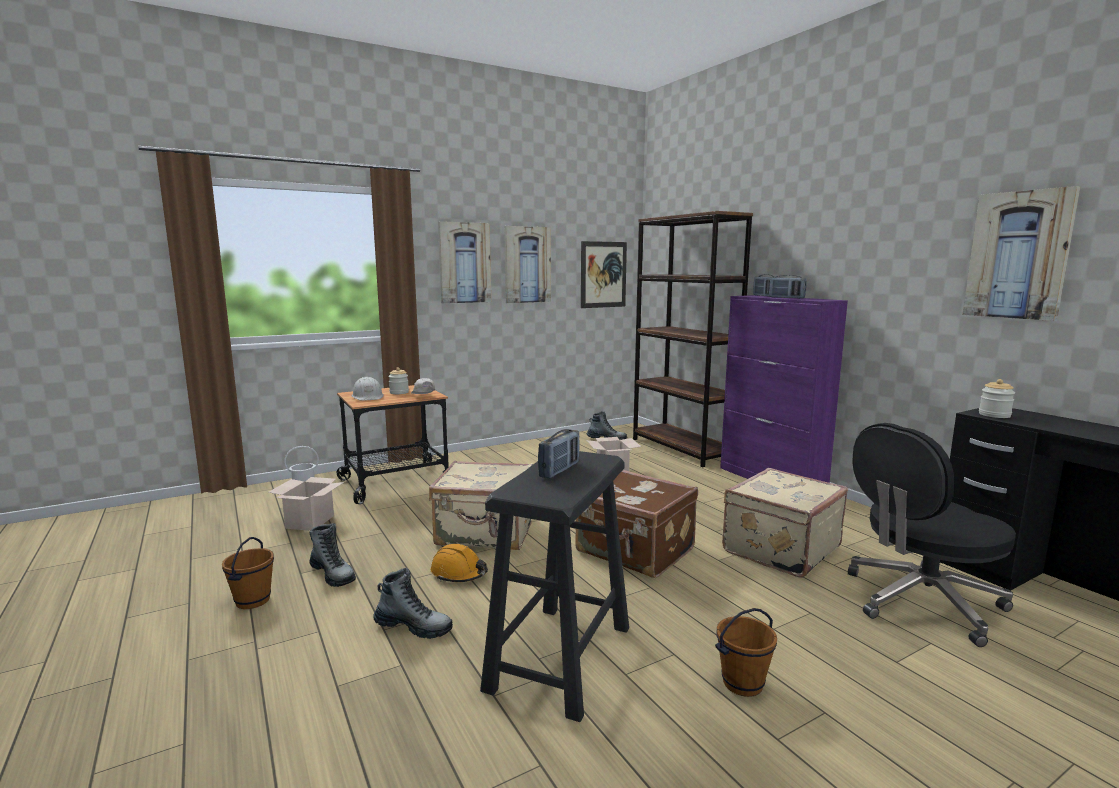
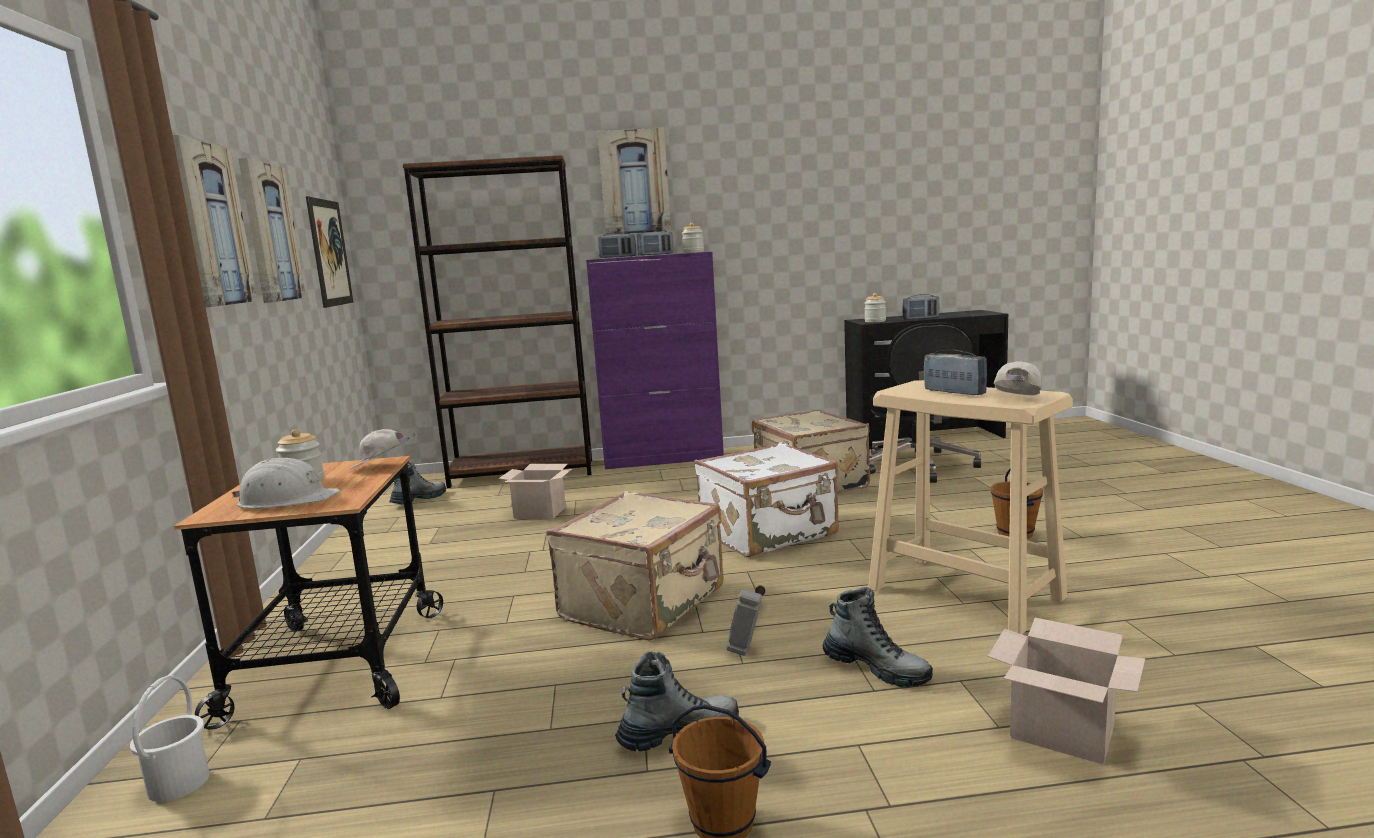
camera: 65 degrees left, 0 degrees up
cardboard box [268,477,344,531] -> cardboard box moved to [988,618,1145,764]
boot [373,568,453,639] -> boot turned 90 degrees clockwise [823,587,933,687]
orange hard hat [431,544,488,582] -> hammer [726,585,766,656]
black stool [480,451,629,722] -> beige stool [868,380,1073,634]
brown suitcase [575,470,698,578] -> white suitcase [694,442,839,557]
picture [963,186,1080,321] -> picture moved to [597,128,671,235]
none -> jar [682,223,704,253]
none -> radio [902,294,939,320]
none -> white cap [993,361,1041,395]

